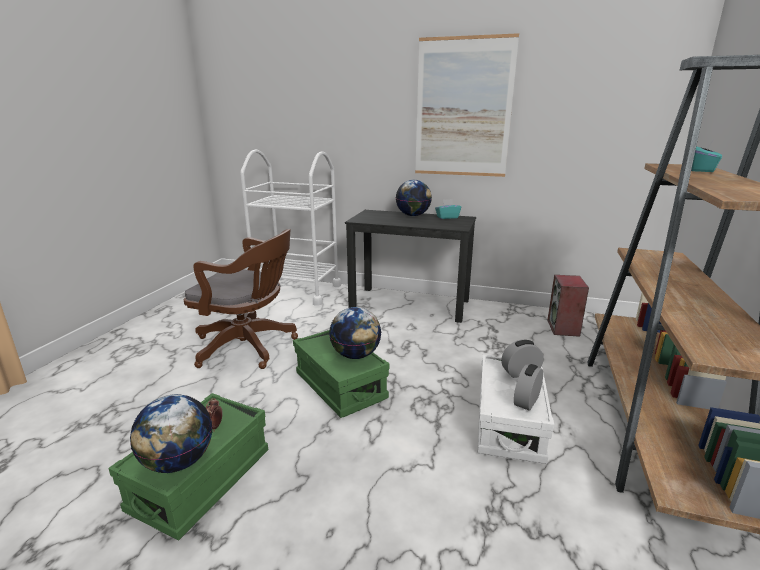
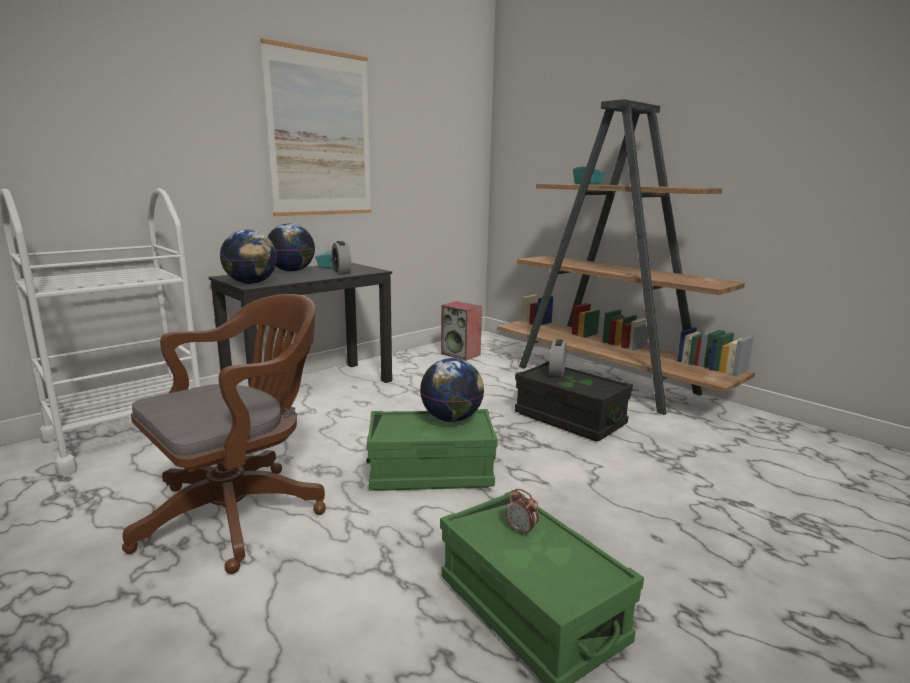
camera: 60 degrees left, 5 degrees down
globe [130,394,212,473] -> globe moved to [220,230,277,284]
white storage box [478,355,554,464] -> black storage box [515,361,633,441]
alarm clock [514,364,543,411] -> alarm clock moved to [332,241,351,275]

